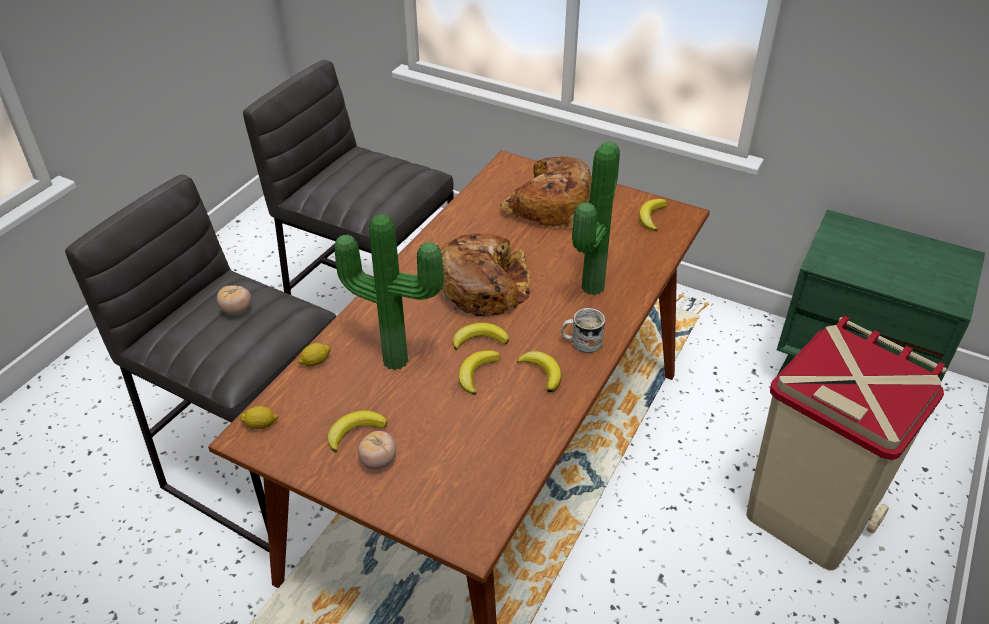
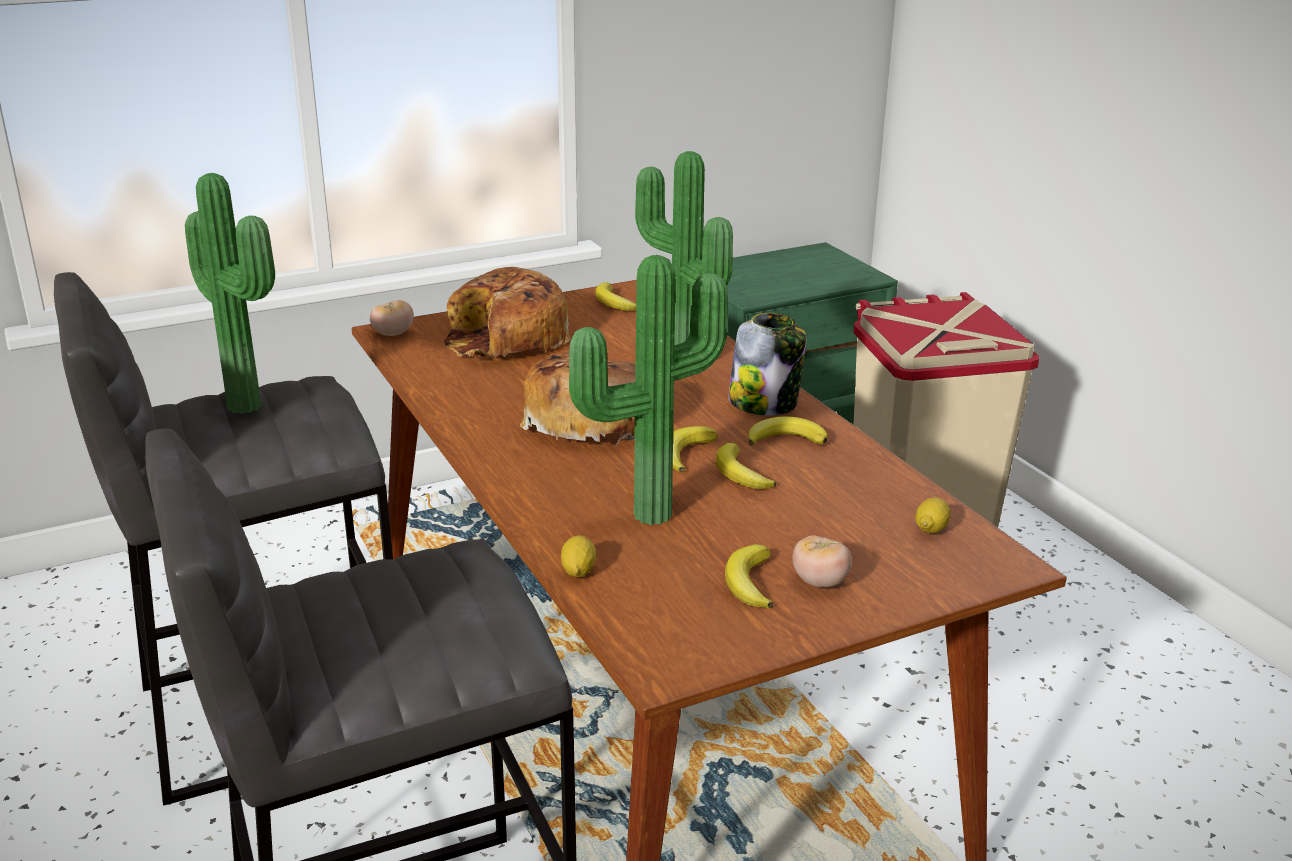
camera: 55 degrees left, 15 degrees down
tomato [217,285,251,315] -> tomato moved to [370,300,414,336]
lemon [239,406,279,429] -> lemon moved to [915,498,951,533]
white mug [561,308,605,353] -> jar [729,313,806,415]
none -> potted plant [185,173,275,414]

